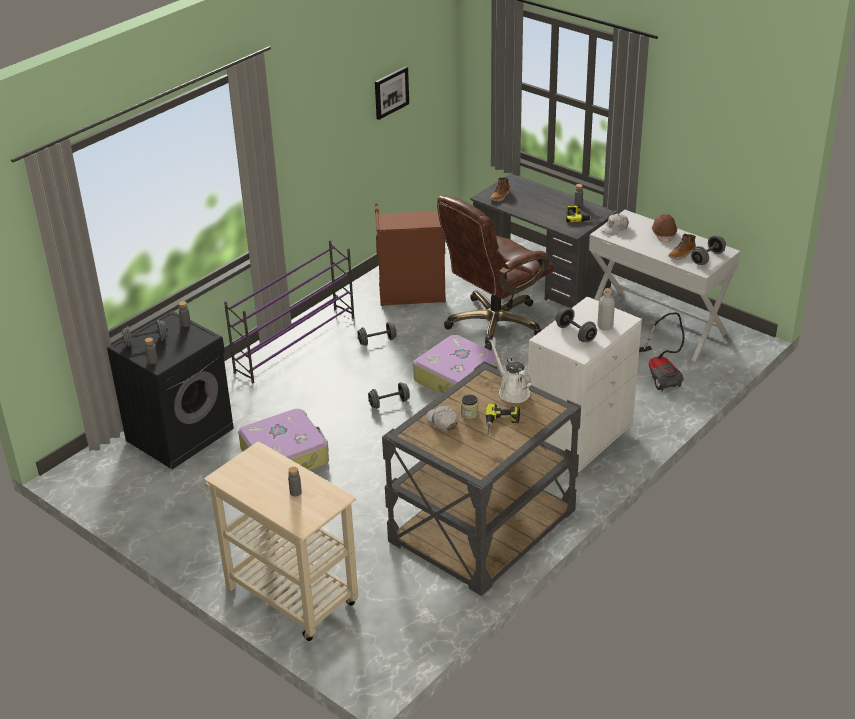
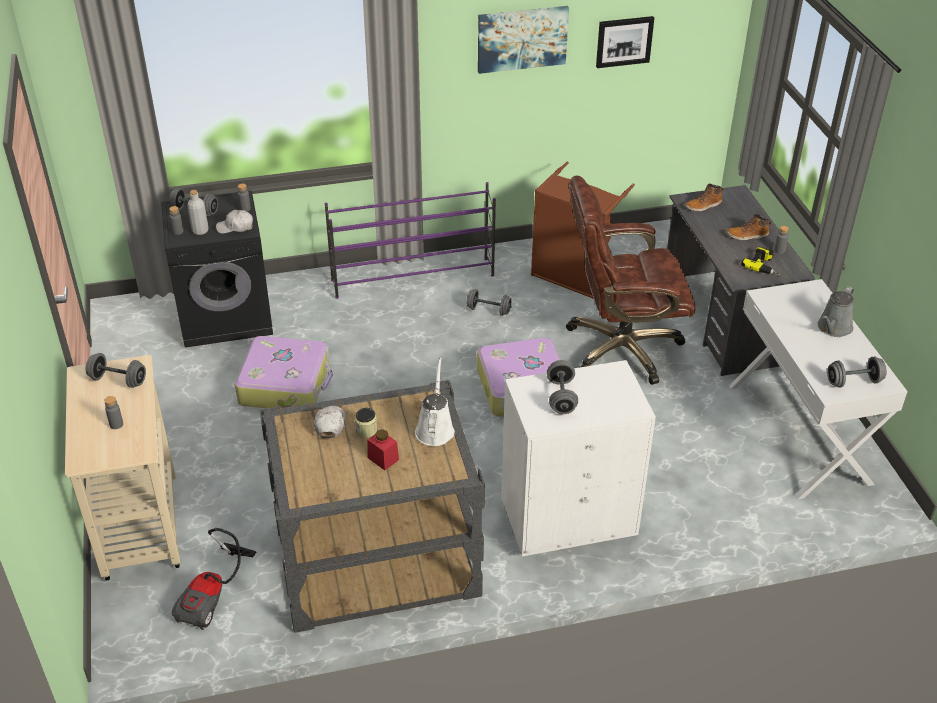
camera: 35 degrees right, 5 degrees up
grey dumbbell [368,382,410,408] -> grey dumbbell moved to [86,353,146,388]
power drill [486,403,520,434] -> red jar [367,429,399,470]
grey bottle [597,288,615,330] -> grey bottle moved to [187,190,209,235]
white cap [601,214,628,236] -> white cap moved to [216,210,253,234]
vacuum cleaner [639,312,685,391] -> vacuum cleaner moved to [172,528,256,630]
brown hard hat [652,214,677,243] -> grey watering can [818,286,854,337]
boot [668,234,696,260] -> boot moved to [727,214,771,241]
none -> picture [478,6,569,74]

